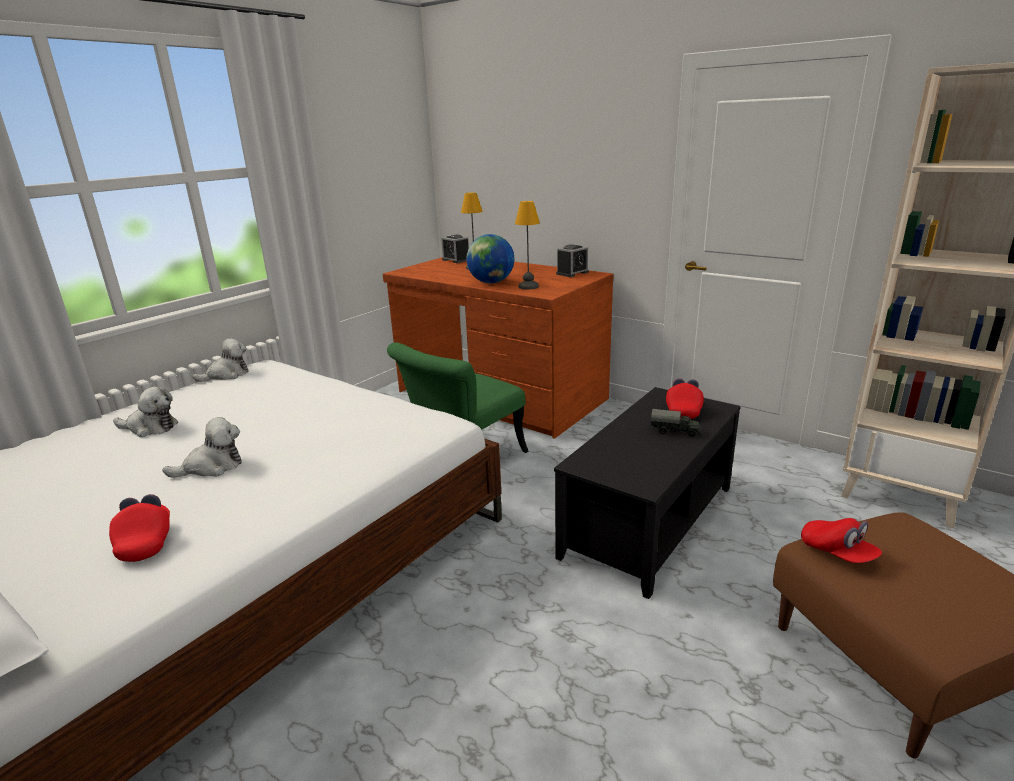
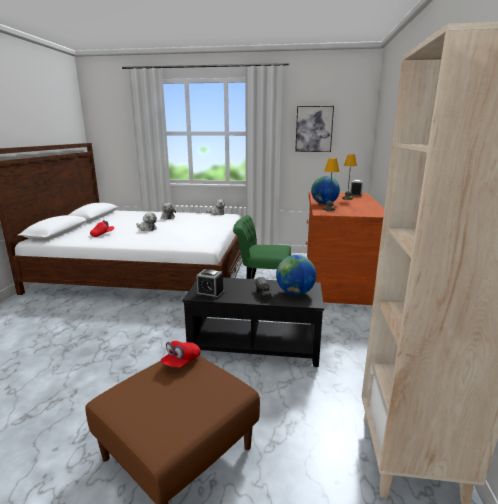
camera: 60 degrees right, 5 degrees down
alarm clock [556,244,589,277] -> alarm clock moved to [196,269,224,299]
red cap [666,378,704,419] -> globe [276,255,316,295]
none -> picture [295,106,334,152]

